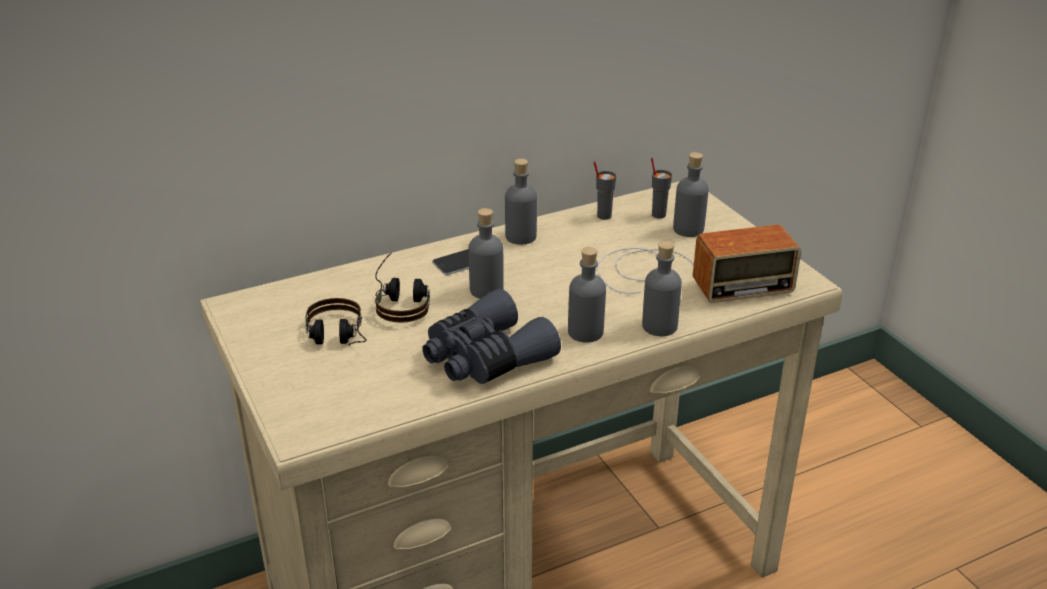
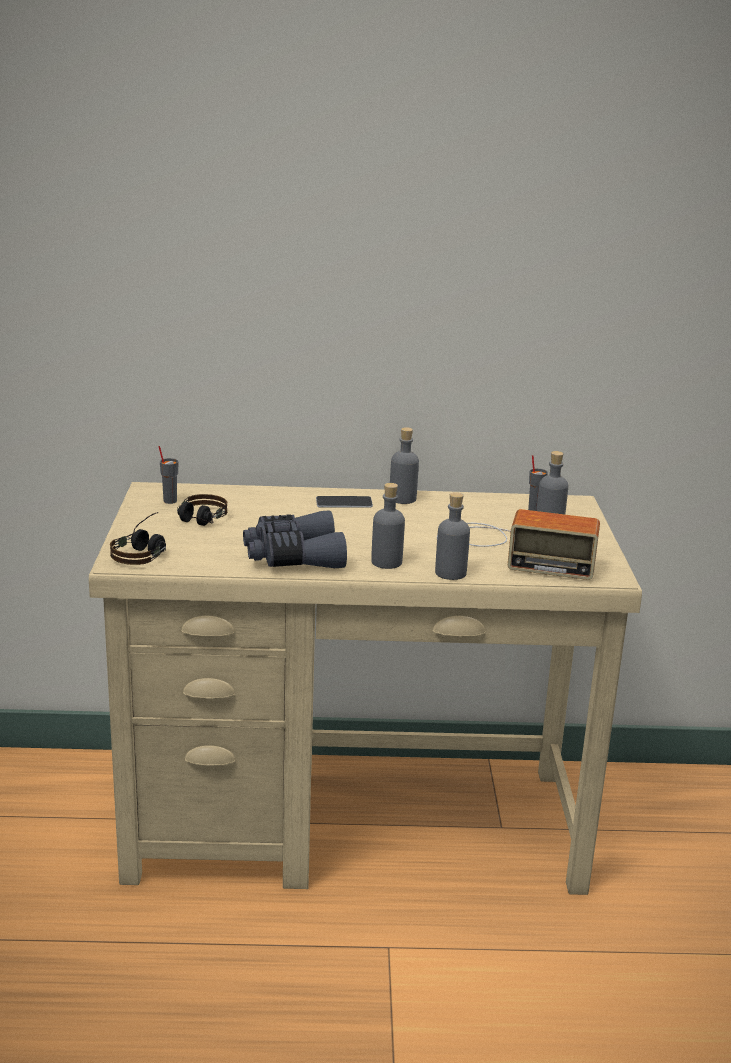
camera: 25 degrees right, 10 degrees down
headphones [375,253,430,323] -> headphones moved to [110,512,166,565]
grey bottle [469,208,504,299] -> none
grey cup [594,161,616,220] -> grey cup moved to [158,446,178,504]

